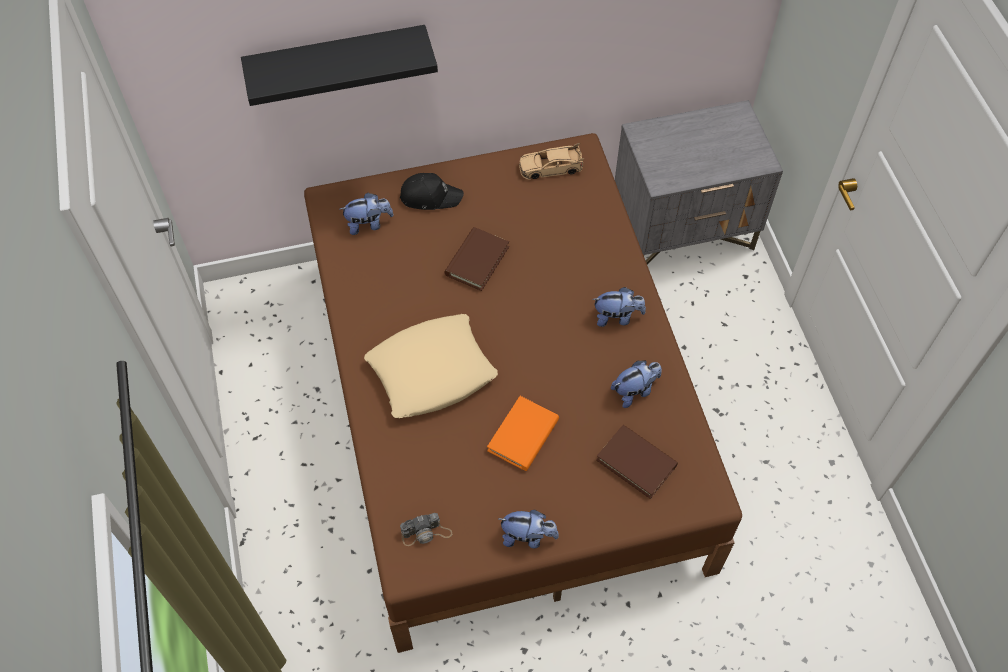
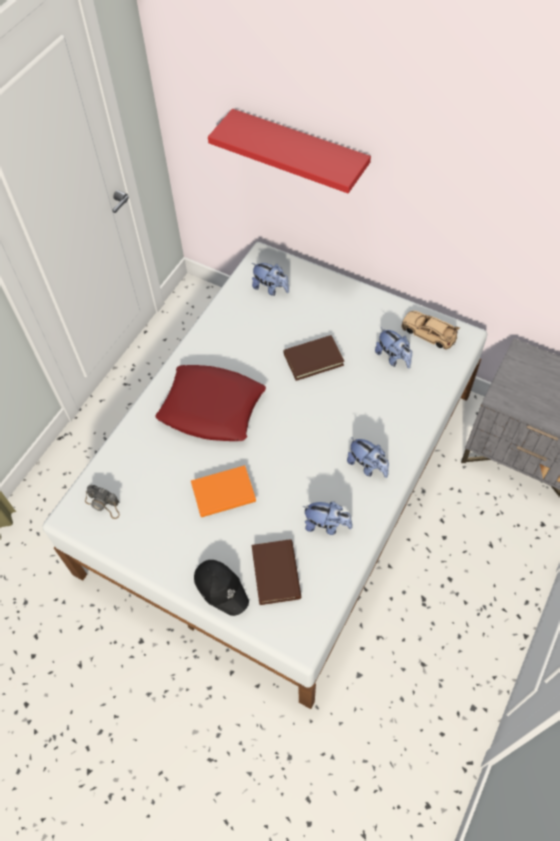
camera: 45 degrees right, 0 degrees up
black shelf [241,25,438,106] -> red shelf [208,109,371,193]
brown bed [304,133,742,653] -> white bed [43,242,487,709]
beige pillow [364,314,498,418] -> red pillow [155,365,266,441]
black cap [400,173,464,210] -> black cap moved to [194,560,249,616]
plush toy [499,510,559,549] -> plush toy moved to [375,327,412,368]

